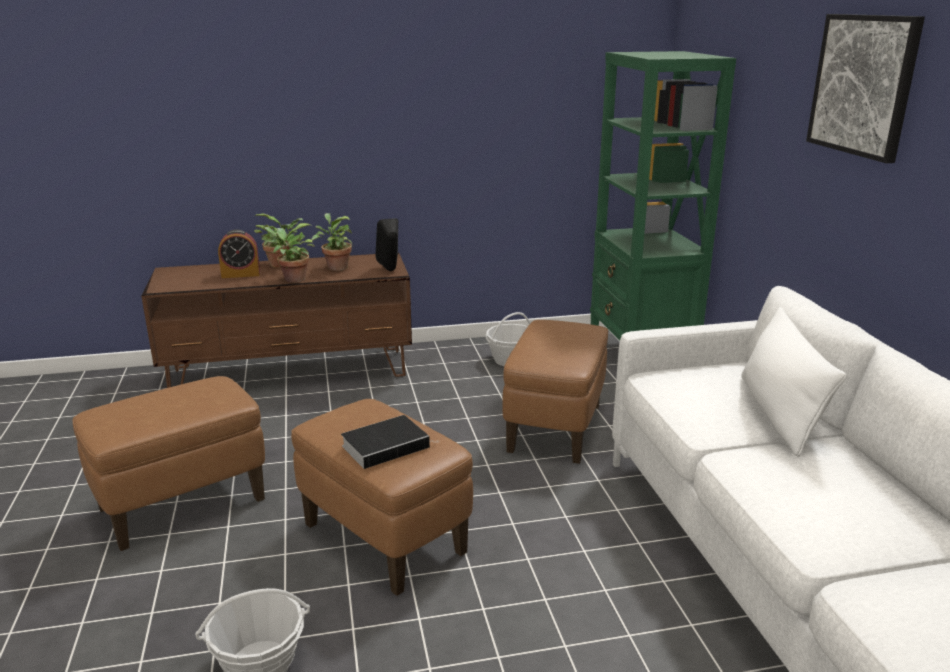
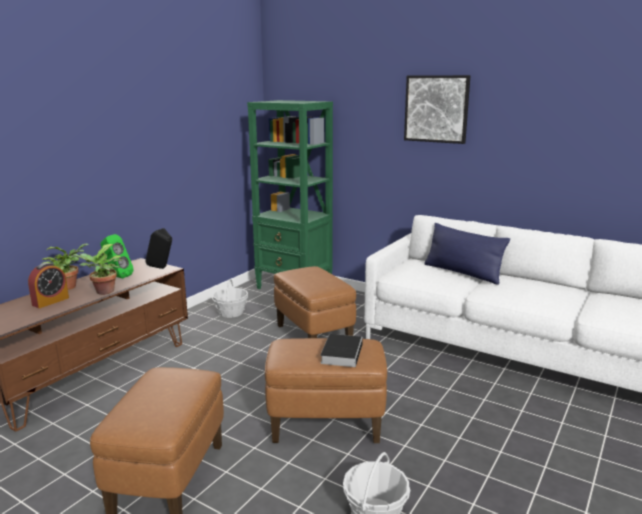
camera: 45 degrees left, 5 degrees down
potted plant [312,213,354,271] -> green speaker [100,234,134,278]
white pillow [741,307,847,457] -> blue pillow [424,223,510,285]

